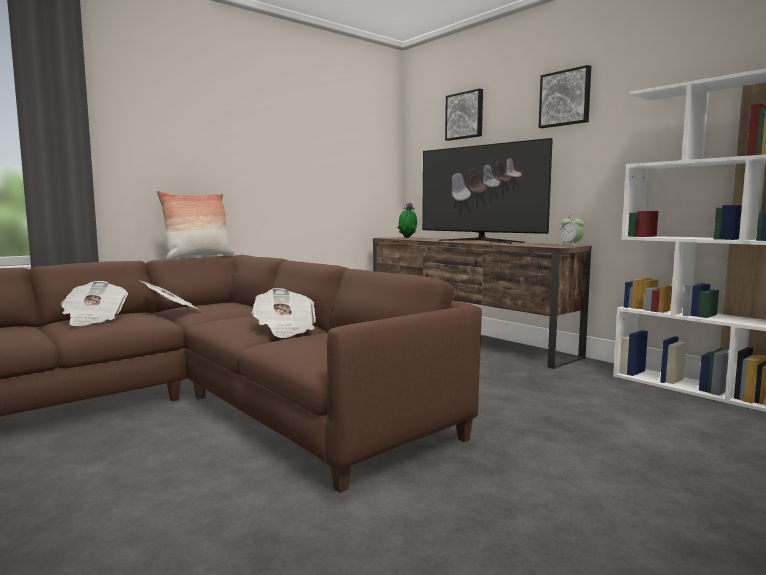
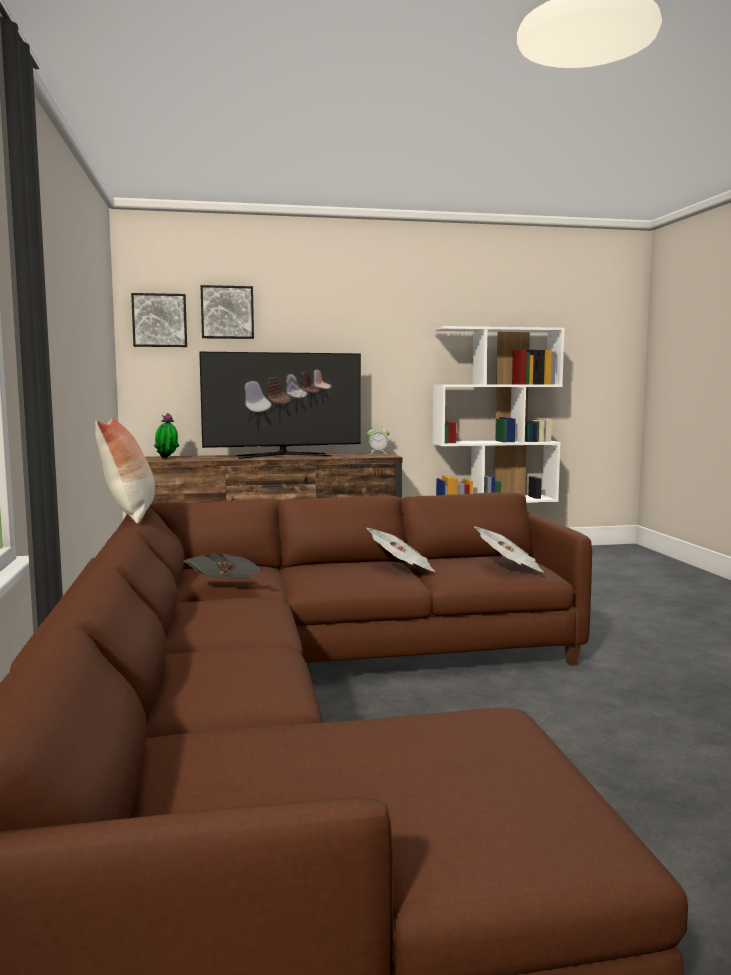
camera: 60 degrees left, 0 degrees up
newspaper [61,281,128,326] -> newspaper moved to [474,526,543,572]
picture [539,65,591,128] -> picture moved to [131,293,187,347]

